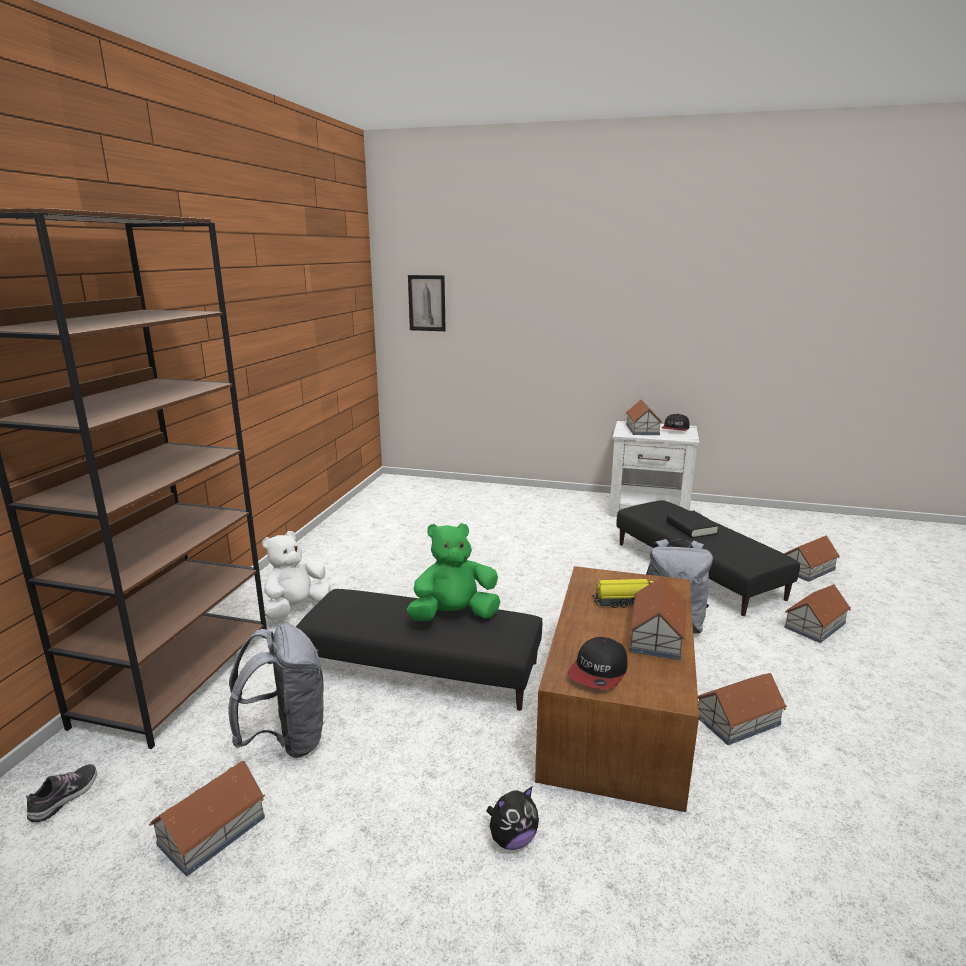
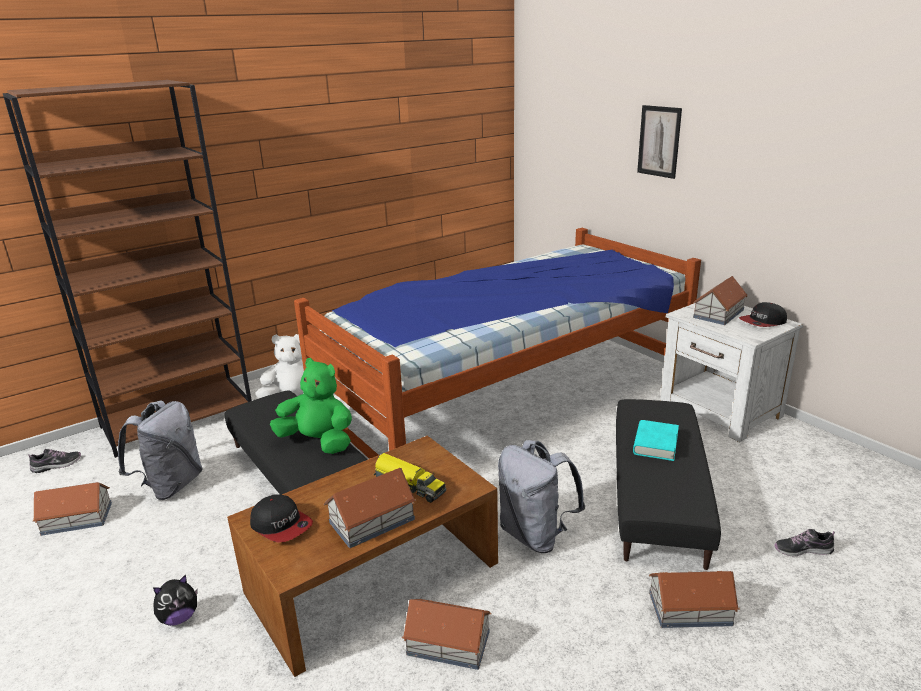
camera: 40 degrees right, 5 degrees up
picture [408,275,446,331] -> picture moved to [637,105,682,179]
plush toy [486,786,539,850] -> plush toy turned 45 degrees counterclockwise [153,575,198,626]
cap [567,637,628,689] -> cap turned 120 degrees counterclockwise [250,494,313,542]
black book [667,510,719,538] -> turquoise book [633,420,679,461]
toy house [784,536,840,582] -> shoe [774,529,835,557]
none -> bed [294,228,701,459]

